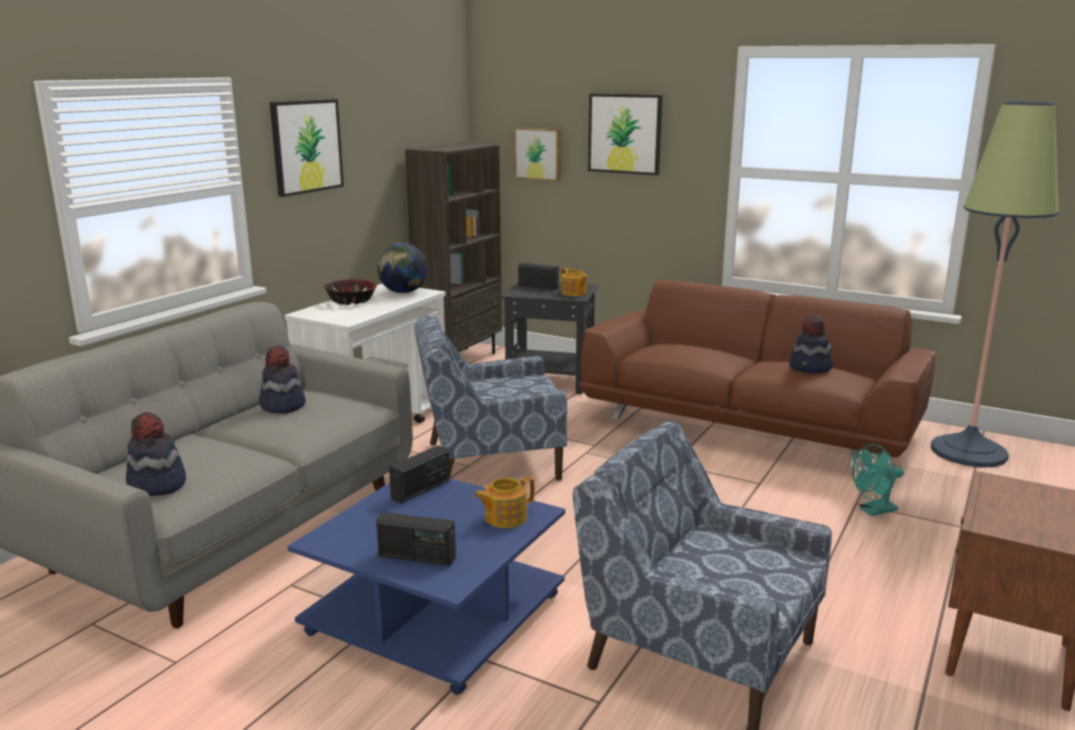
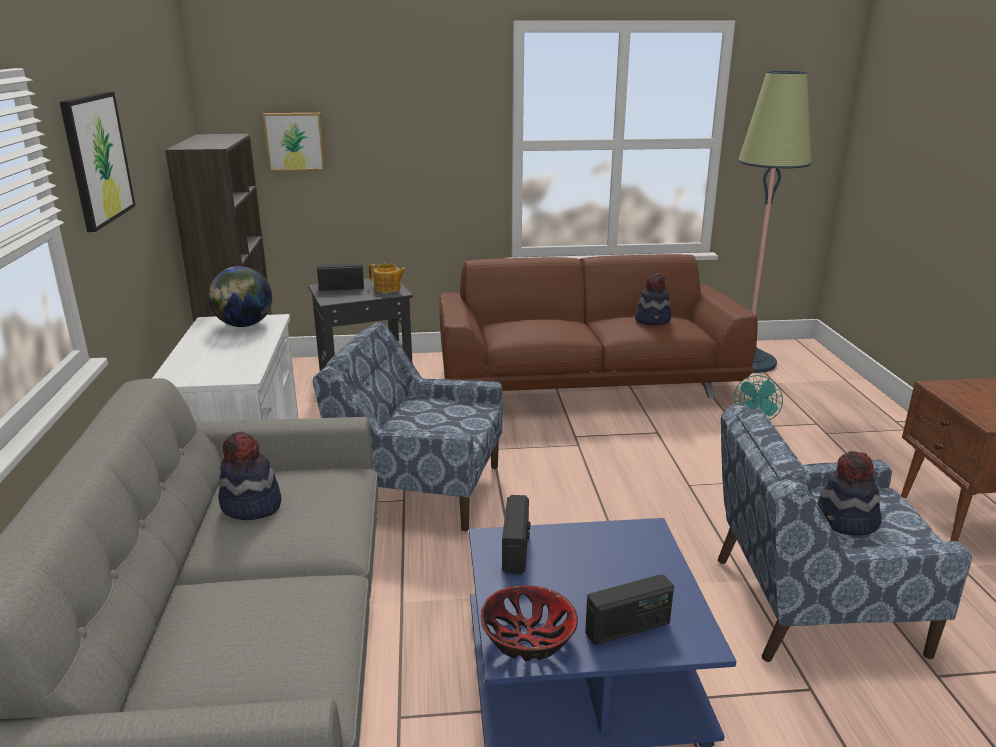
camera: 35 degrees left, 5 degrees up
hat [126,412,186,496] -> hat moved to [817,451,882,535]
bowl [324,279,377,305] -> bowl moved to [481,585,578,661]
blue armchair [414,316,567,480] -> blue armchair turned 60 degrees clockwise [313,322,503,531]
teapot [474,476,535,528] -> none
picture [588,93,663,175] -> none

